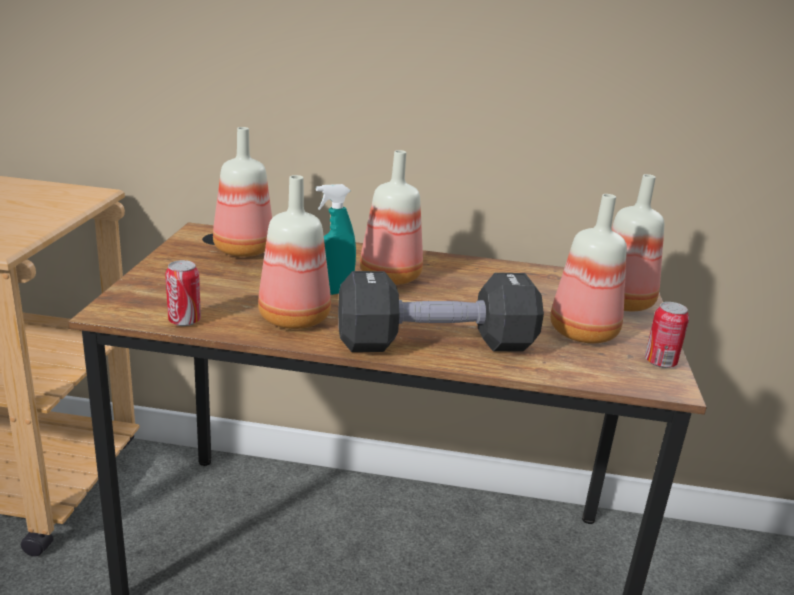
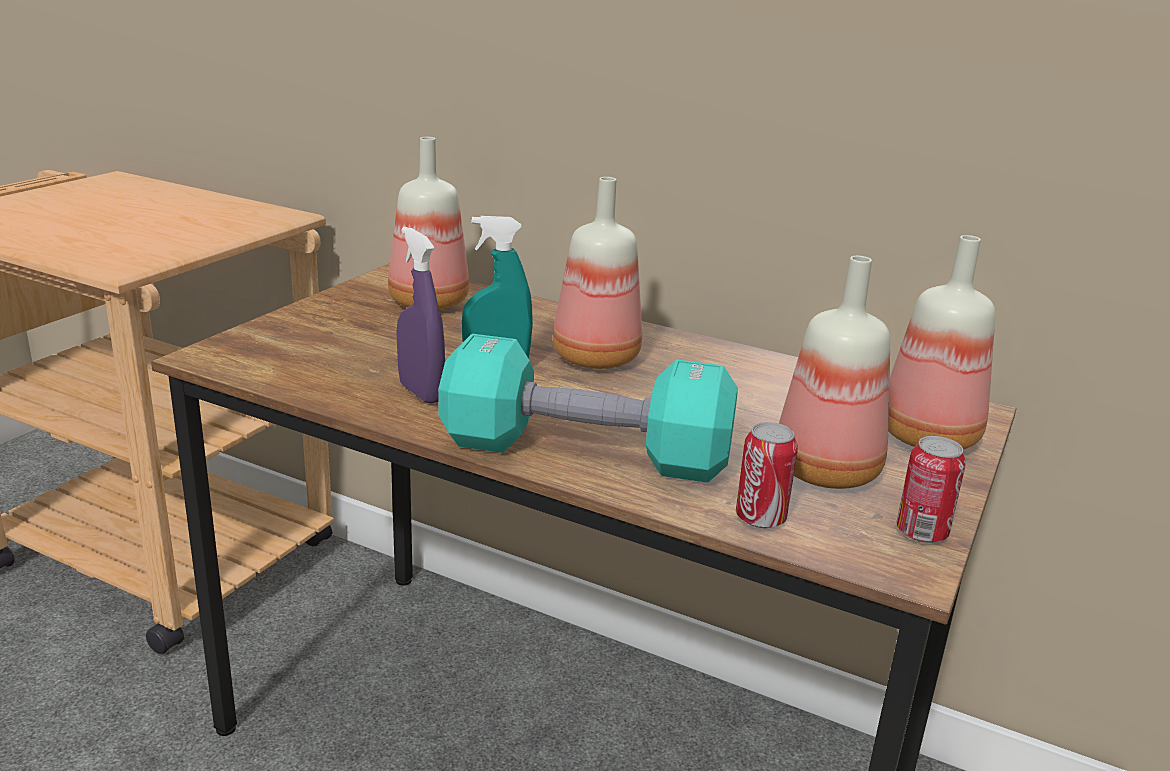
camera: 20 degrees right, 0 degrees up
can [165,260,201,326] -> can moved to [736,422,798,528]
bottle [258,175,331,329] -> purple spray bottle [397,227,445,404]
black dumbbell [338,271,544,352] -> turquoise dumbbell [438,334,738,483]

